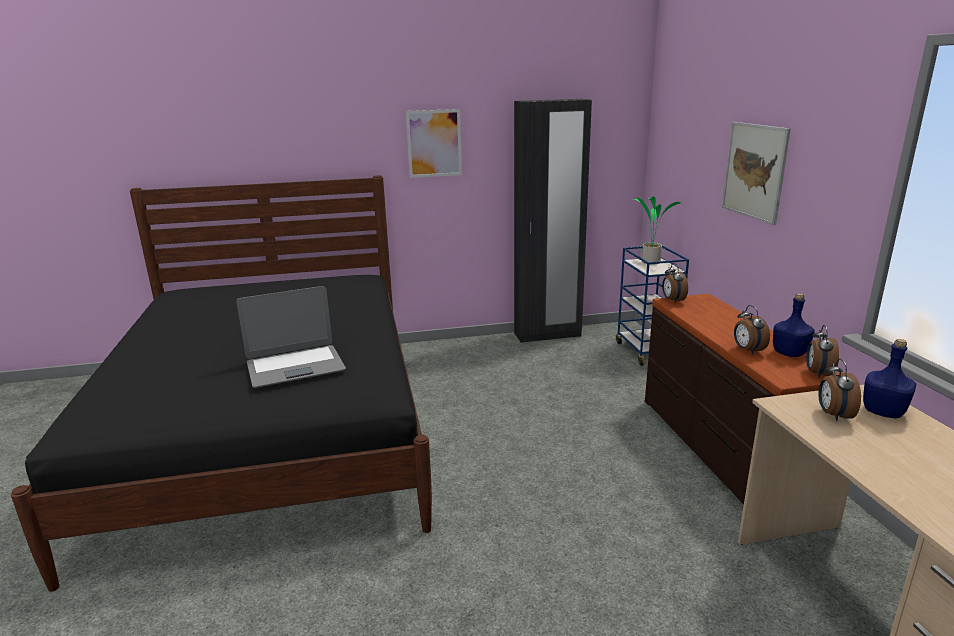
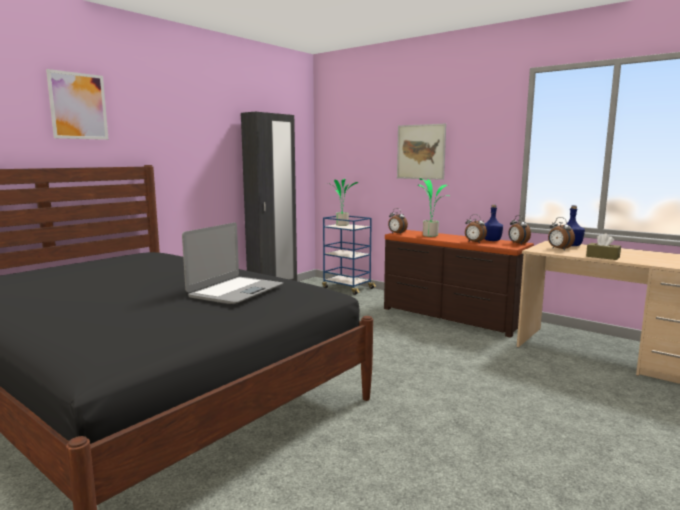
camera: 40 degrees left, 10 degrees down
picture [406,109,462,178] -> picture moved to [46,69,109,140]
none -> potted plant [418,178,449,237]
none -> brown tissue box [586,233,621,260]

